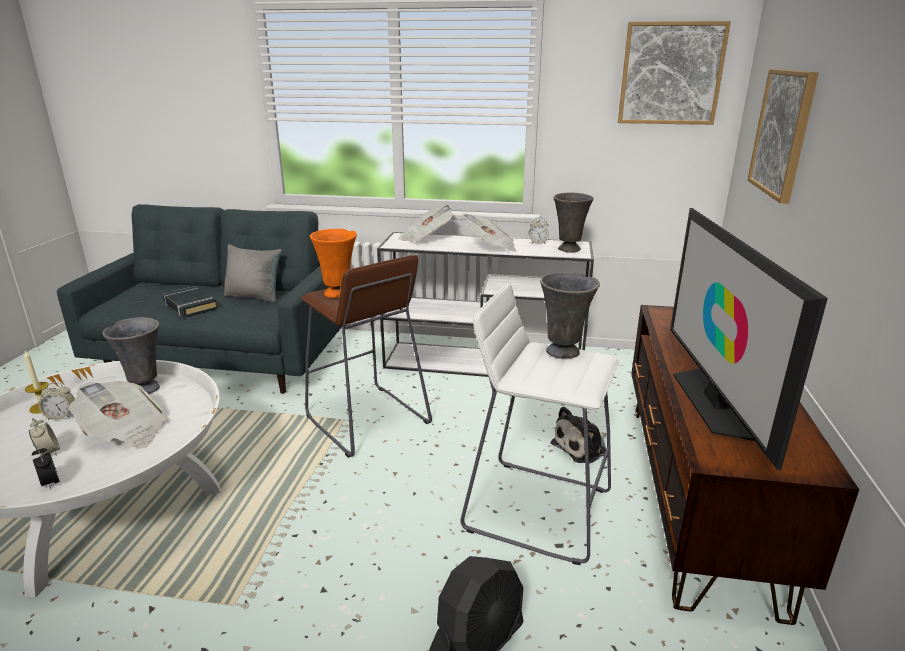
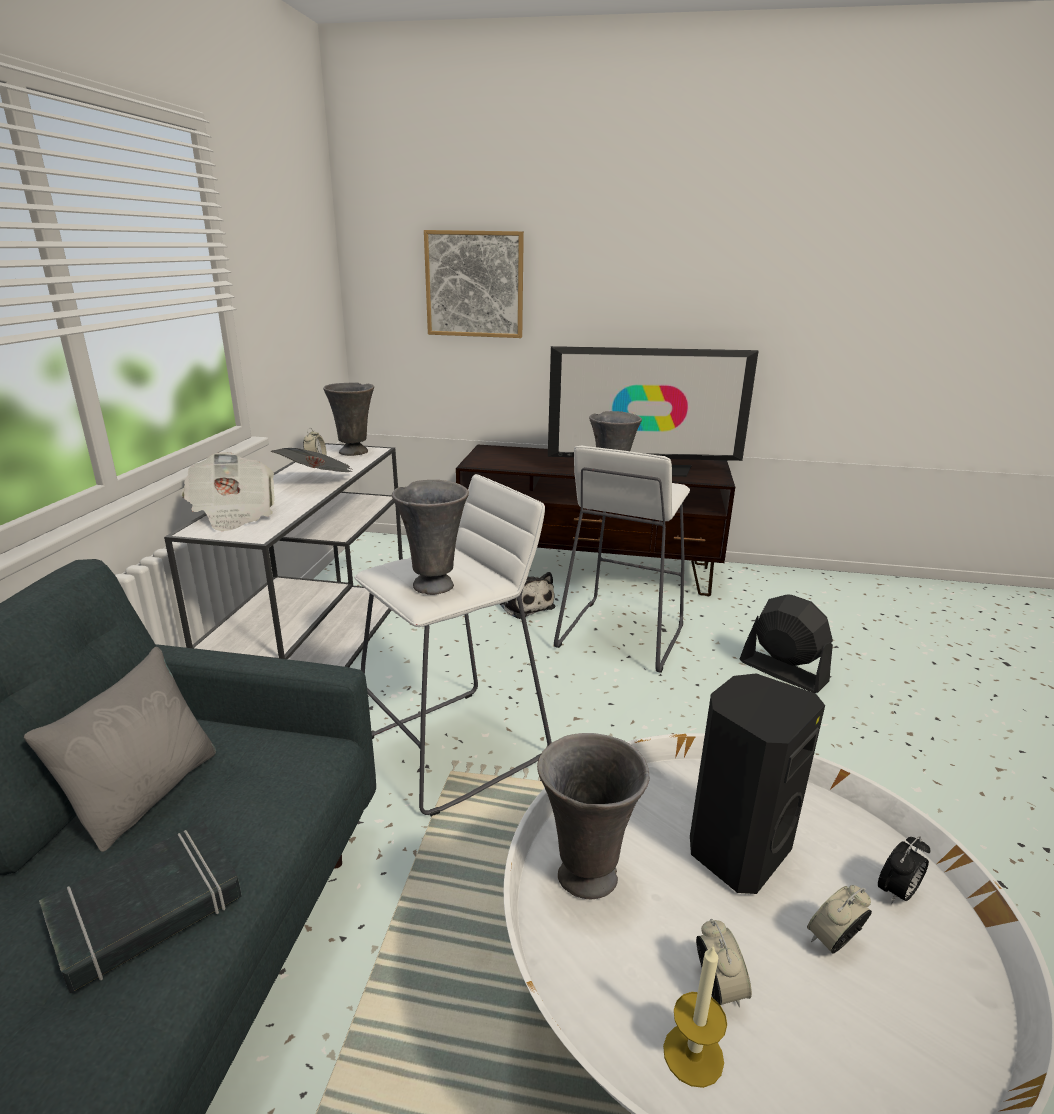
camera: 90 degrees left, 0 degrees up
newspaper [69,381,168,449] -> black speaker [690,673,825,894]
brown stool [301,255,432,458] -> white stool [354,474,552,816]
orange vase [309,229,357,298] -> grey vase [392,480,469,595]
picture [618,21,731,125] -> none

